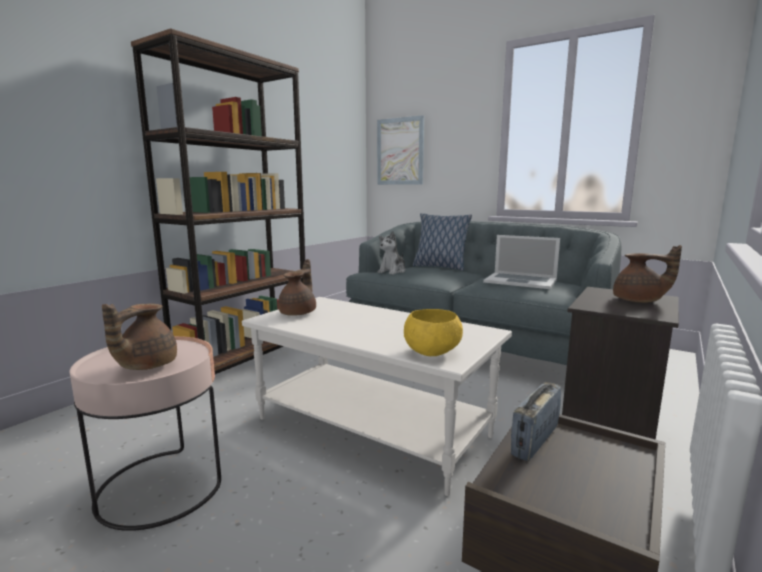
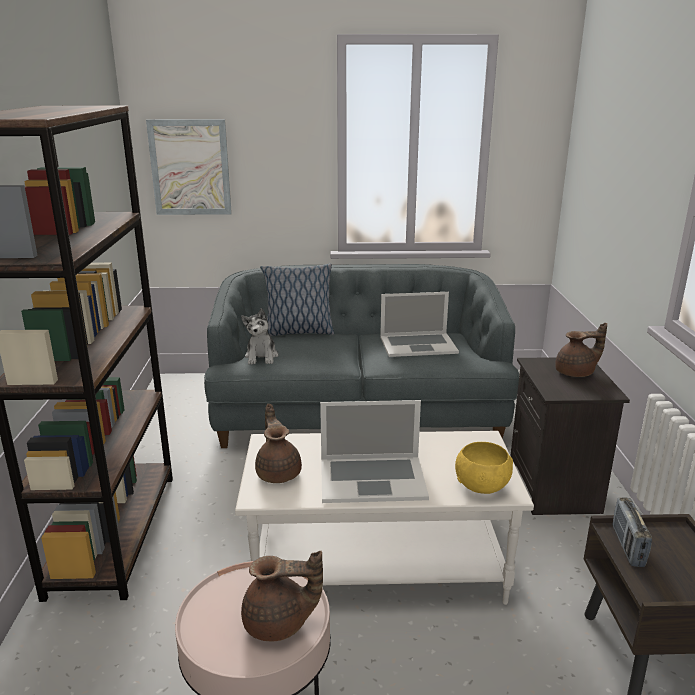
camera: 35 degrees left, 10 degrees up
brown teapot [102,303,177,370] -> brown teapot turned 75 degrees counterclockwise [241,551,323,641]
none -> laptop [320,400,429,503]

